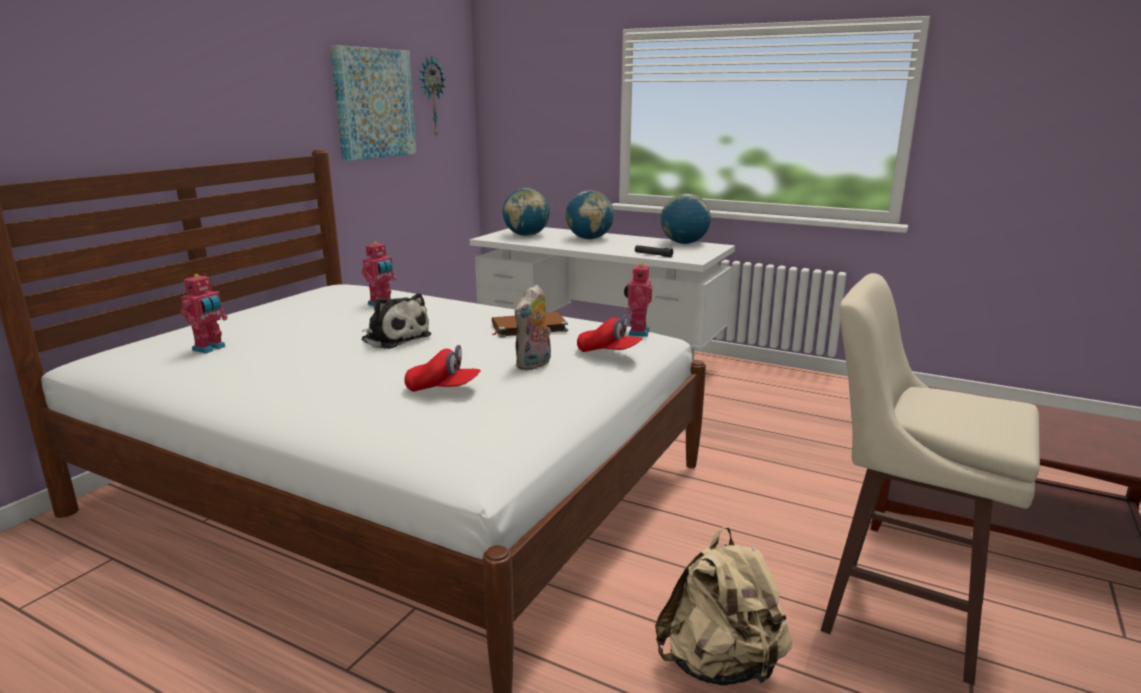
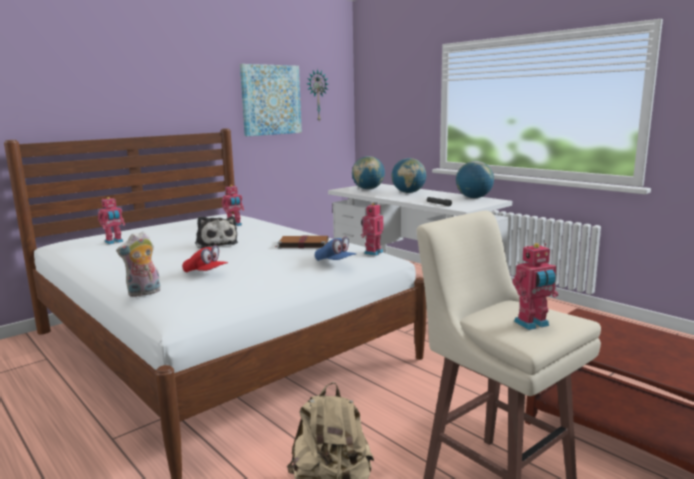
camera: 20 degrees right, 5 degrees down
plush toy [515,284,551,370] -> plush toy moved to [116,231,161,297]
red cap [577,315,643,352] -> blue cap [315,237,356,261]
none -> toy robot [512,243,558,330]

